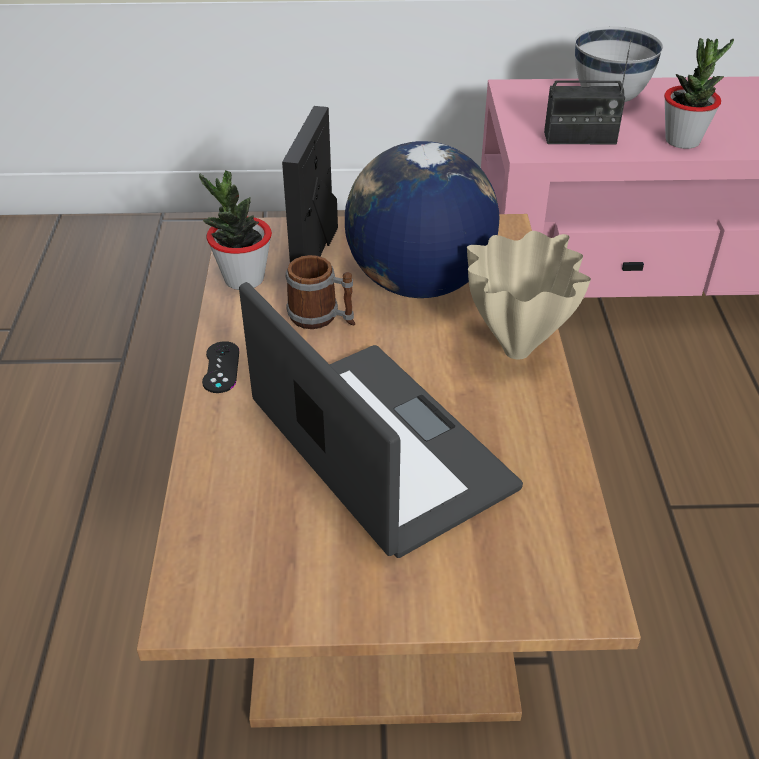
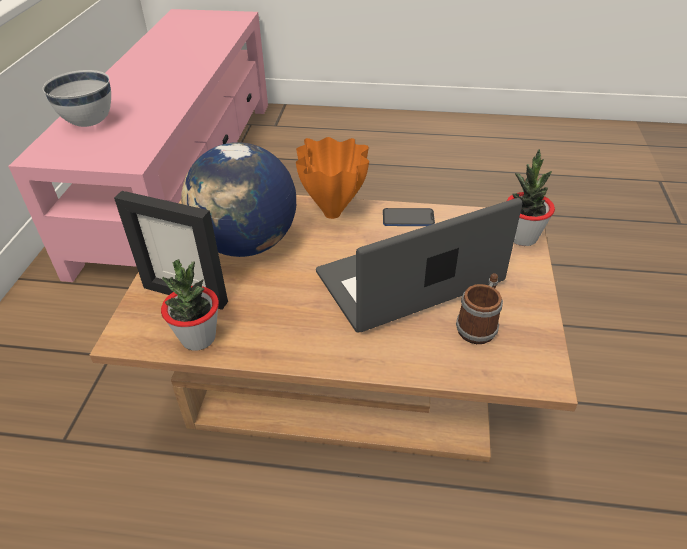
camera: 80 degrees left, 0 degrees up
black game controller [202,341,239,393] -> none
mug [286,255,355,329] -> mug moved to [456,273,503,344]
beige vase [467,231,591,359] -> orange vase [296,137,369,219]
radio [544,39,631,144] -> none
potted plant [664,38,734,149] -> potted plant moved to [507,149,555,246]
none -> phone [383,208,435,226]

